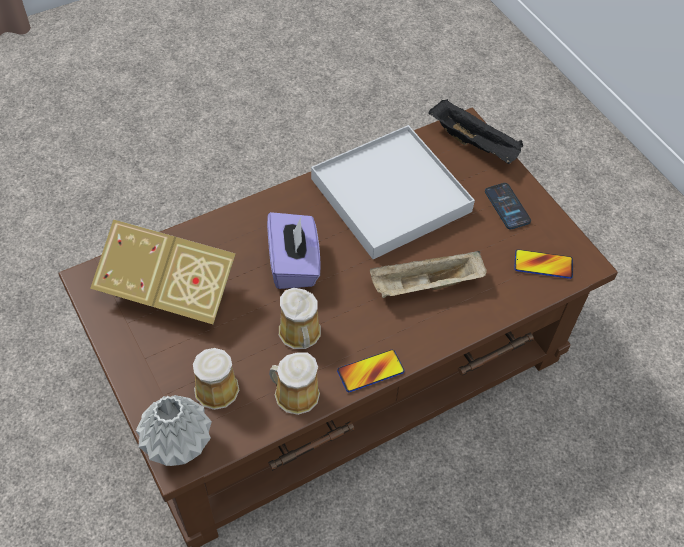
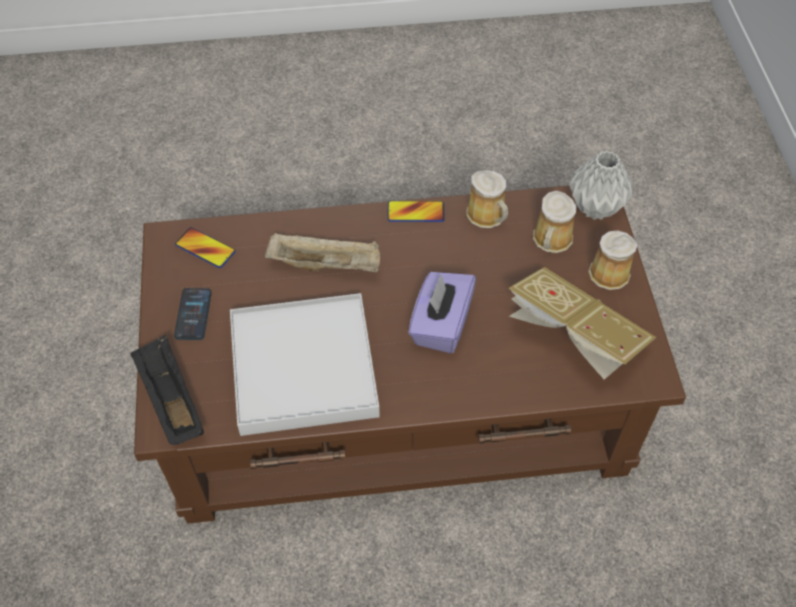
camera: 155 degrees left, 0 degrees up
mug [279,288,321,349] -> mug moved to [589,230,638,290]

